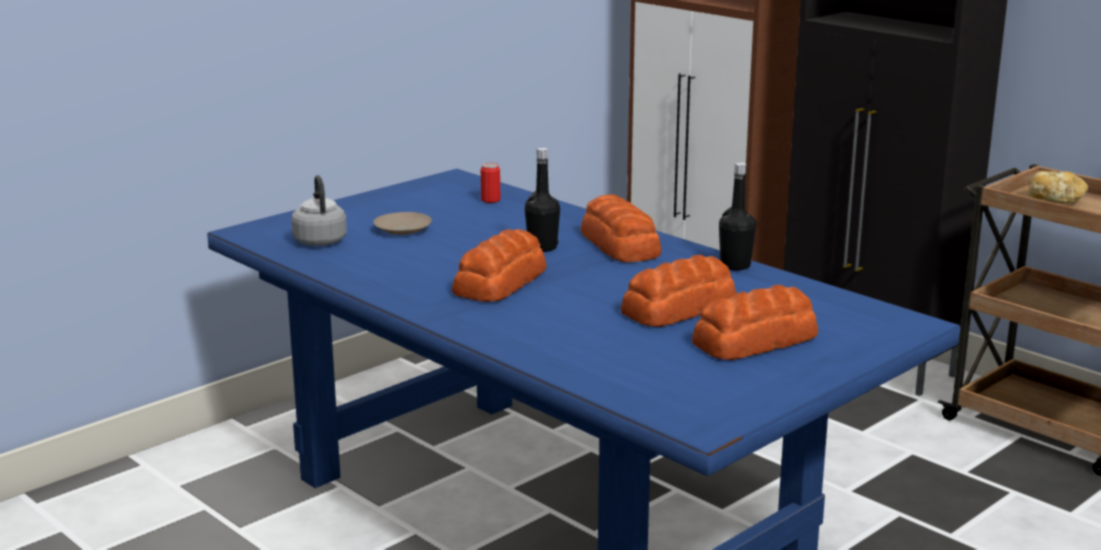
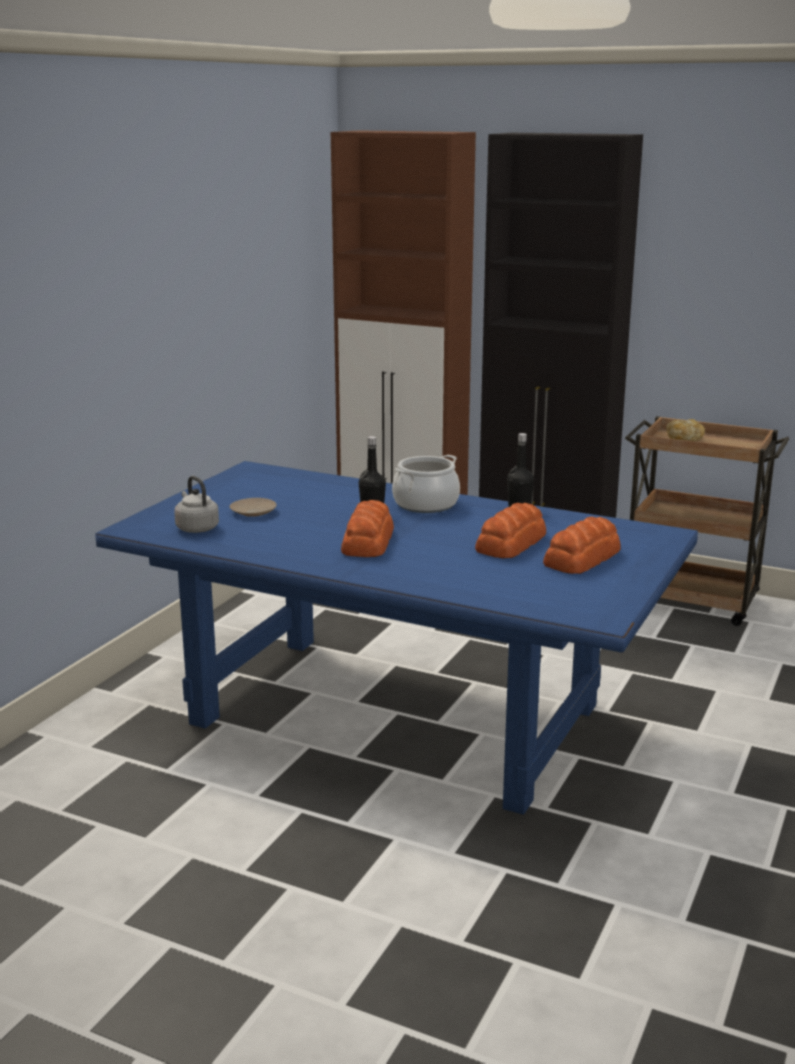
camera: 20 degrees left, 0 degrees up
can [481,163,500,203] -> none
bread [580,194,662,262] -> cooking pot [392,455,460,513]

